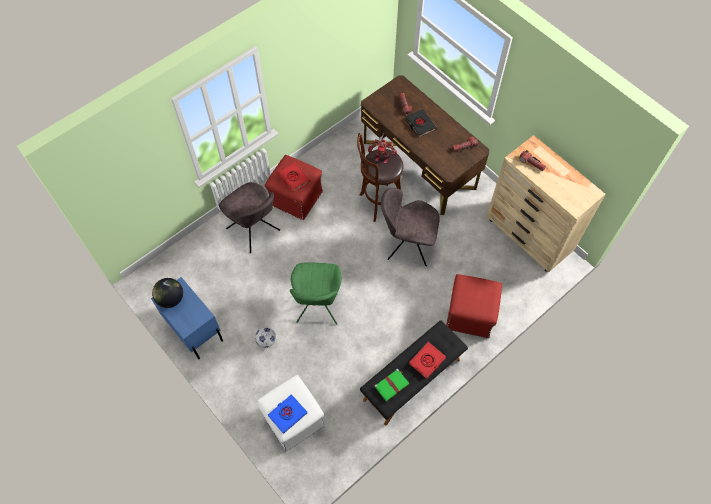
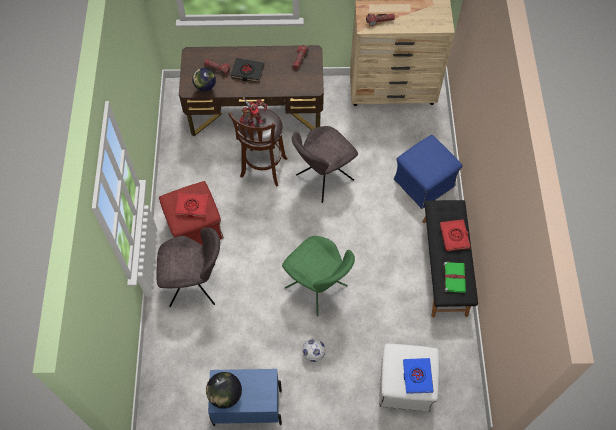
camera: 50 degrees left, 0 degrees up
red ottoman [446,274,502,338] -> blue ottoman [394,135,463,209]
none -> globe [192,68,216,95]

